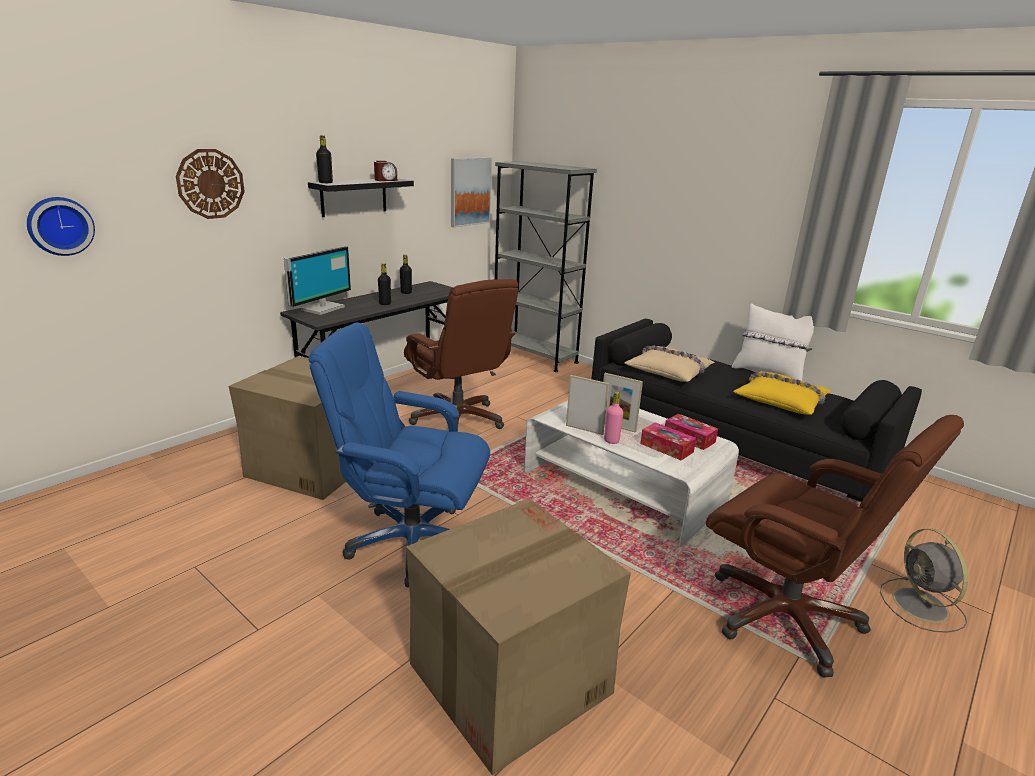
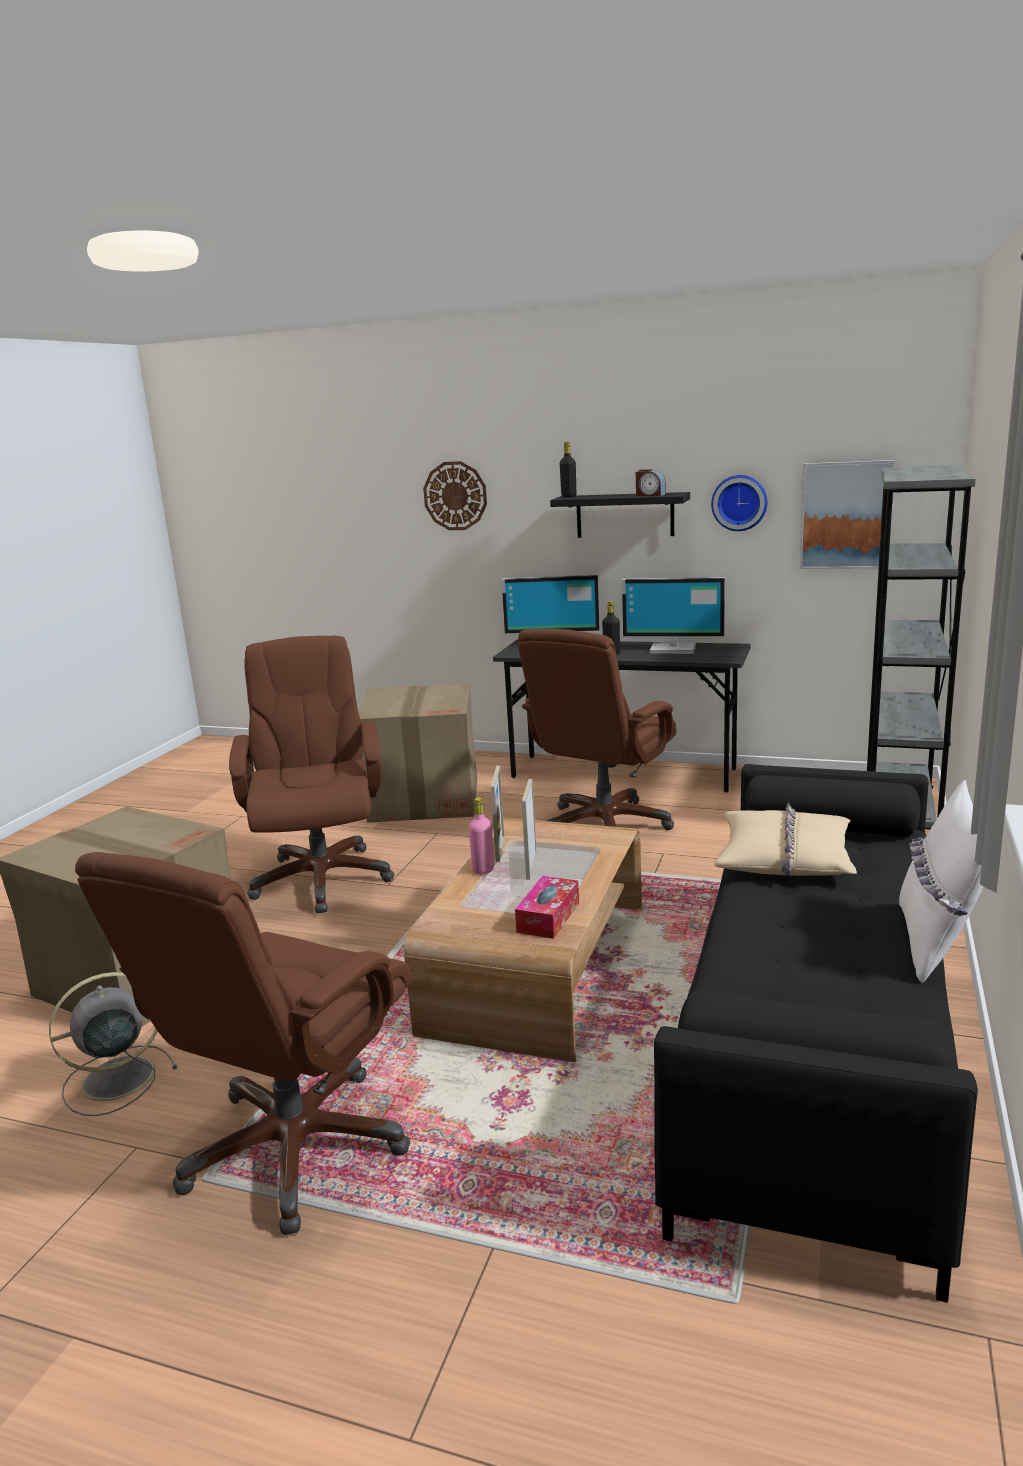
camera: 70 degrees right, 5 degrees down
wall clock [27,197,95,256] -> wall clock moved to [711,475,768,531]
blue office chair [308,322,490,587] -> brown office chair [229,636,394,913]
black bottle [400,255,412,294] -> monitor [622,577,725,654]
white coffee table [524,400,739,547] -> brown coffee table [404,818,642,1062]
tissue box [640,422,696,461] -> none
yellow pillow [733,371,831,415] -> none
grey fan [880,529,968,633] -> grey fan moved to [49,972,177,1116]

